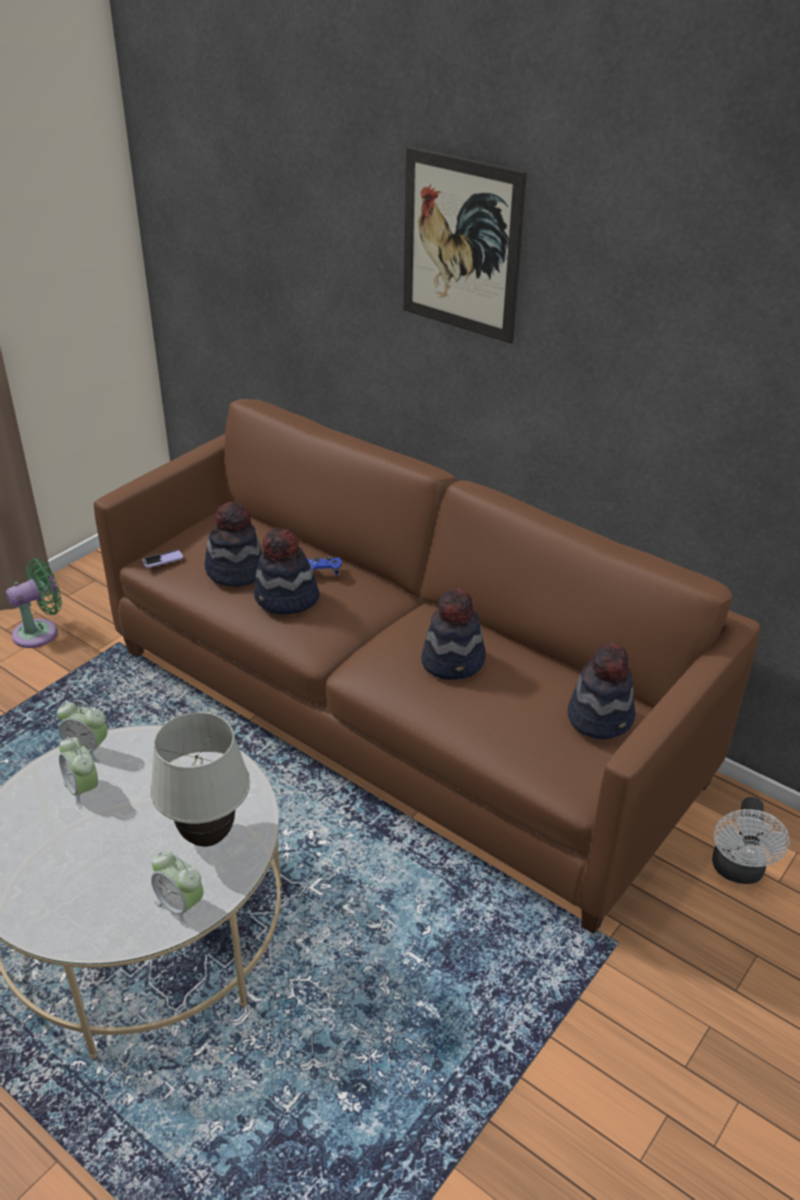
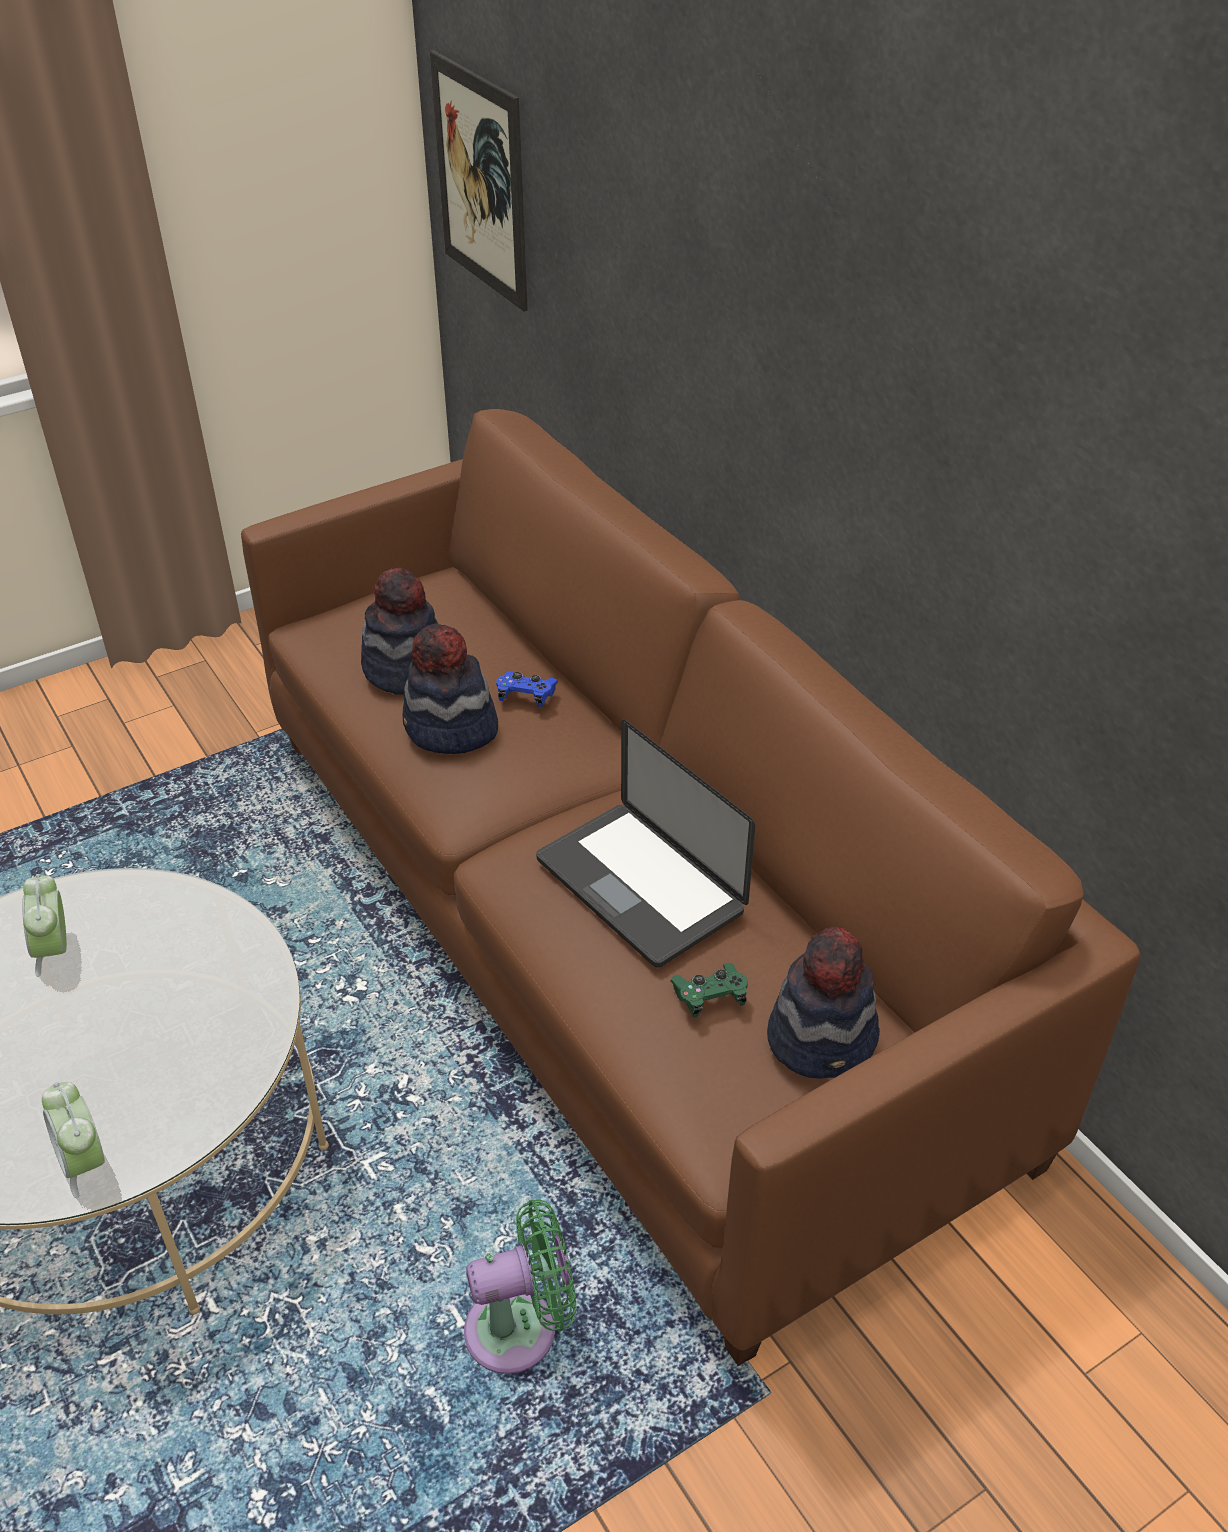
camera: 20 degrees right, 5 degrees up
green fan [6,558,62,648] -> green fan moved to [464,1200,577,1374]
alarm clock [57,700,108,763] -> none
phone [142,550,183,568] -> none
white table lamp [150,712,250,847] -> none
picture [403,146,527,344] -> picture moved to [430,50,528,311]
hat [421,587,486,680] -> laptop [536,720,756,968]
white fan [712,797,790,884] -> none
none -> green game controller [670,963,748,1018]

